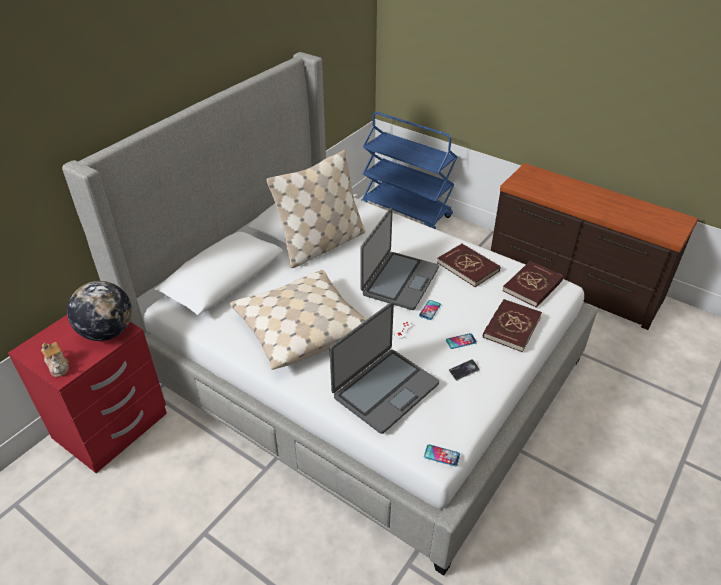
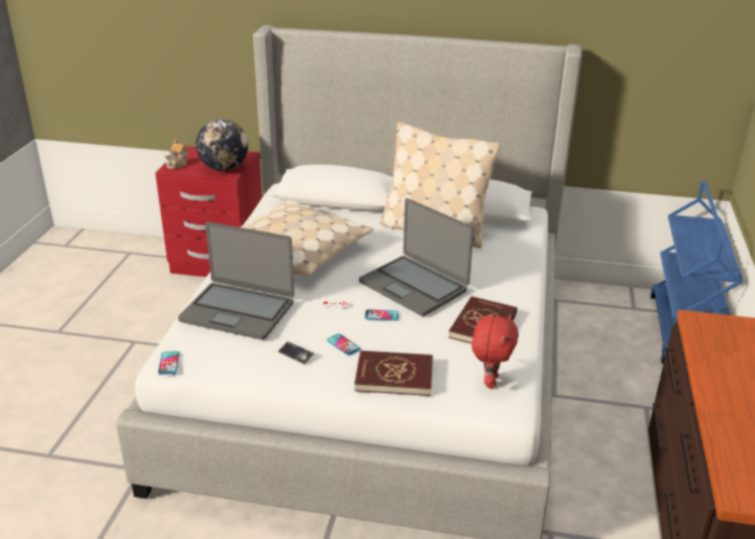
camera: 65 degrees right, 10 degrees down
laptop [360,208,439,310] -> laptop turned 45 degrees clockwise [359,198,474,316]
red book [503,261,563,308] -> red plush toy [472,314,519,388]

